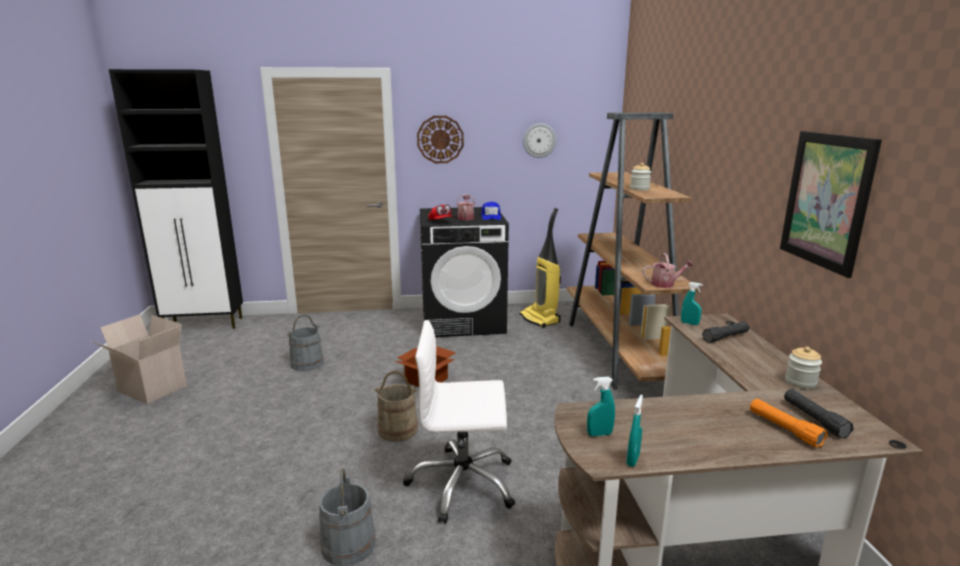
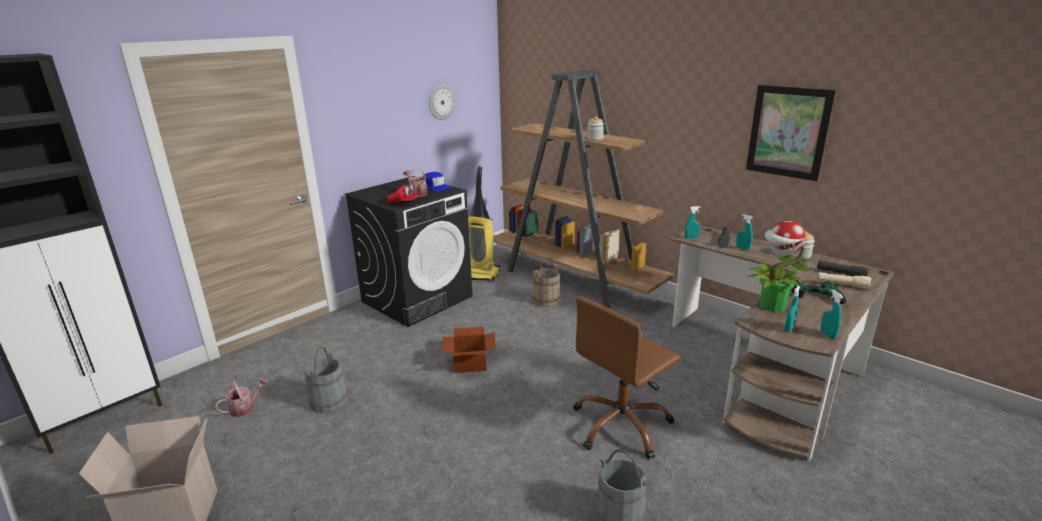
camera: 40 degrees left, 5 degrees up
beige bucket [374,371,418,441] -> beige bucket moved to [532,257,561,307]
white office chair [403,320,515,524] -> brown office chair [573,296,680,459]
wall clock [417,116,464,163] -> none
watering can [643,253,694,288] -> watering can moved to [215,378,268,417]
orange flashlight [750,399,828,447] -> beige flashlight [817,272,871,289]
none -> turquoise spray bottle [736,214,753,250]
none -> potted plant [747,221,810,312]
none -> power drill [790,280,849,308]

